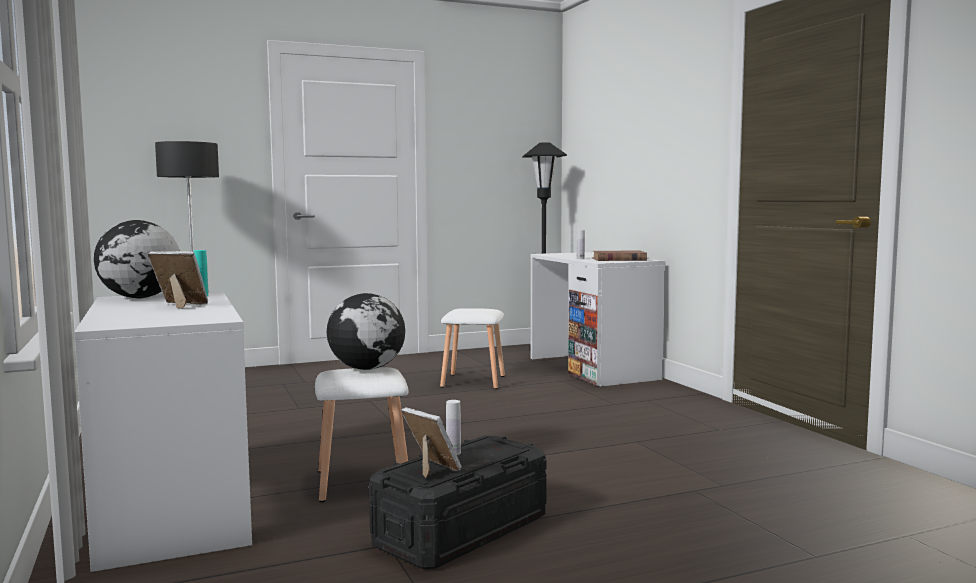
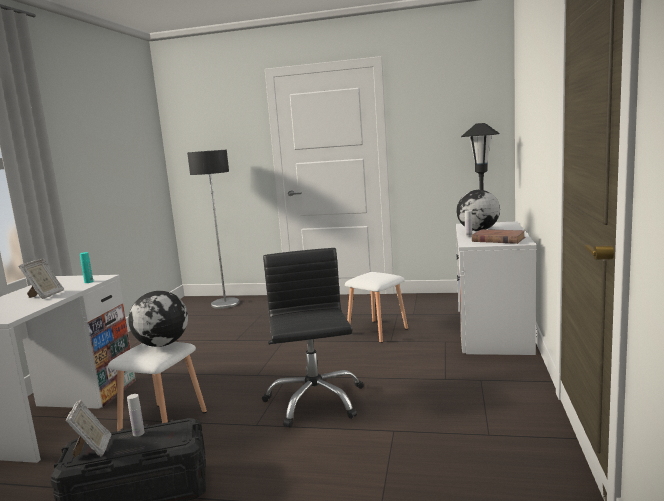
camera: 35 degrees right, 5 degrees up
globe [94,220,180,298] -> globe moved to [456,190,500,231]
picture frame [147,251,208,309] -> picture frame turned 60 degrees clockwise [18,258,64,299]
none -> black office chair [262,248,364,428]

